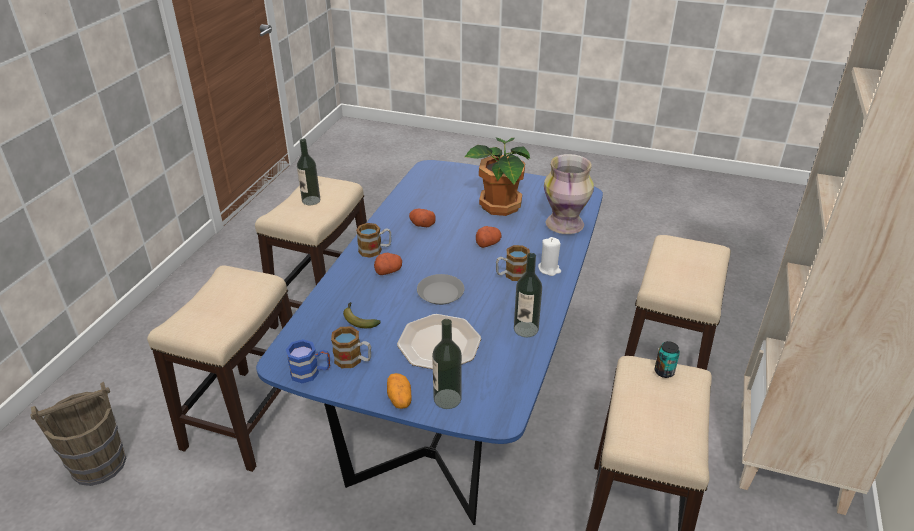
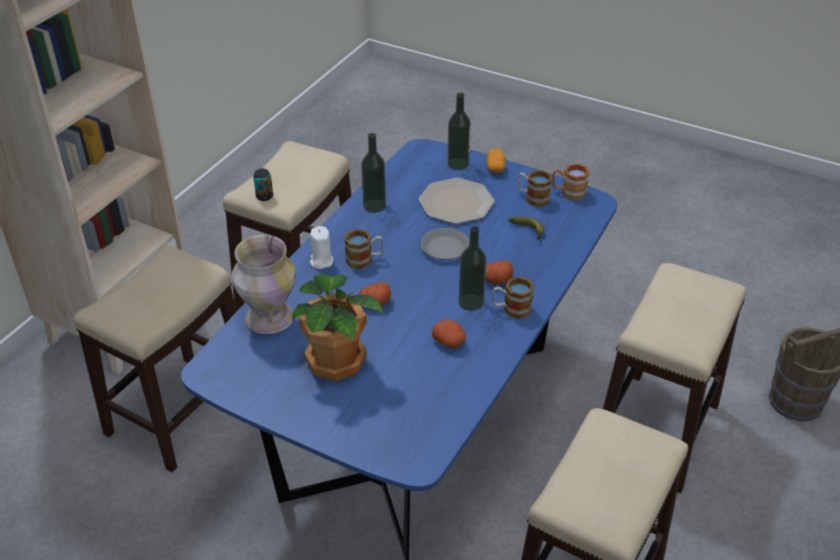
camera: 170 degrees left, 5 degrees up
blue mug [286,339,330,383] -> brown mug [552,164,589,200]
bottle [297,139,320,205] -> bottle moved to [458,226,487,311]

